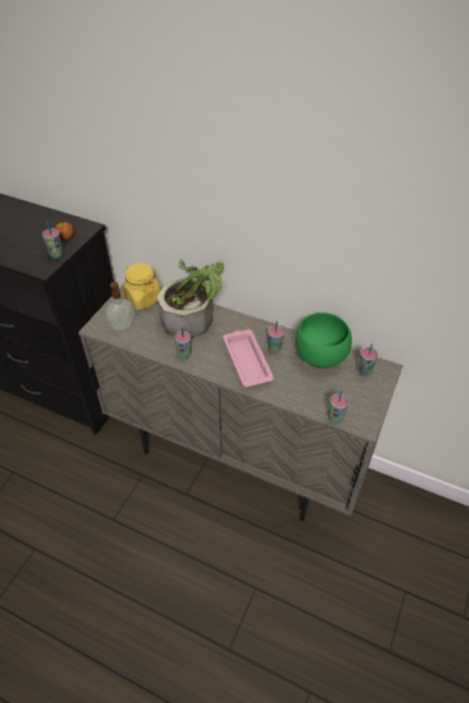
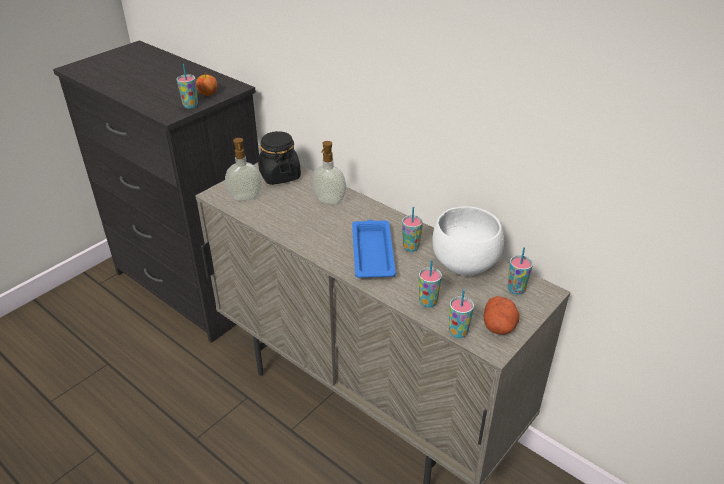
camera: 15 degrees right, 10 degrees down
yellow jar [123,263,161,310] -> black jar [258,131,301,185]
potted plant [157,259,224,338] -> soap dispenser [312,141,346,204]
cup [174,327,191,359] -> cup moved to [419,260,442,307]
pink tray [223,329,274,387] -> blue tray [352,220,396,278]
green bowl [295,312,352,368] -> white bowl [433,206,504,276]
none -> potato [484,296,519,335]

